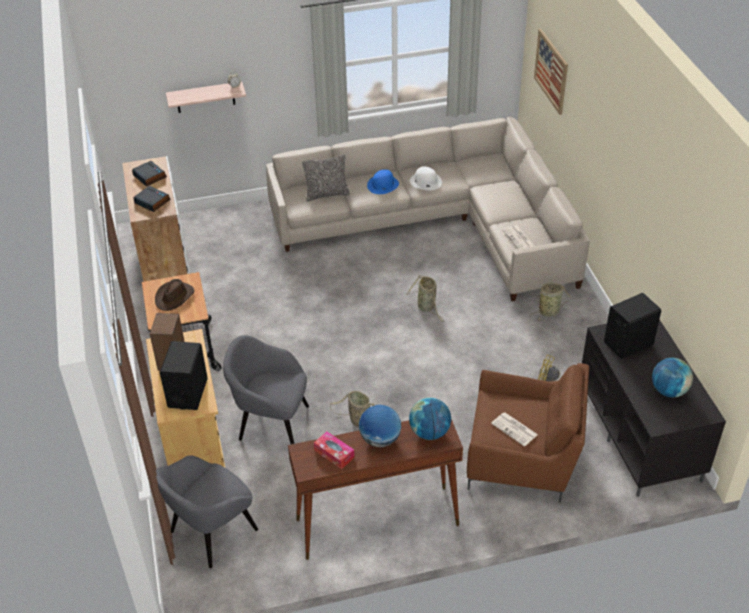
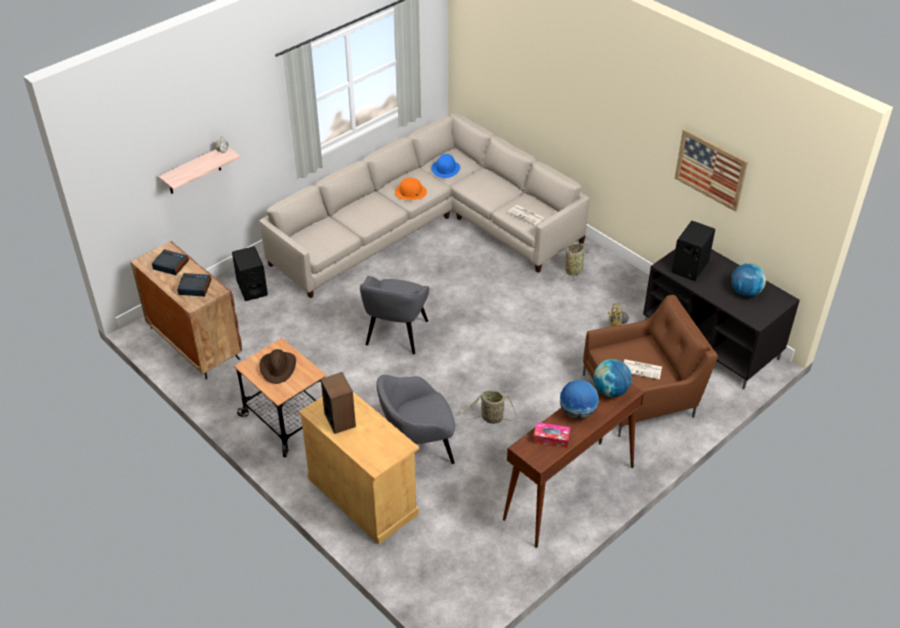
camera: 30 degrees left, 0 degrees up
white cabinet [122,156,190,282] -> brown cabinet [131,241,242,380]
grey armchair [156,455,258,568] -> grey armchair moved to [360,276,429,354]
black speaker [160,341,208,410] -> black speaker moved to [232,246,268,301]
pillow [302,154,350,202] -> none
blue hat [367,169,399,194] -> blue hat moved to [431,154,460,178]
basket [406,275,444,322] -> none
white hat [410,167,442,190] -> orange hat [395,178,427,200]
picture [534,29,568,115] -> picture moved to [675,129,748,212]

